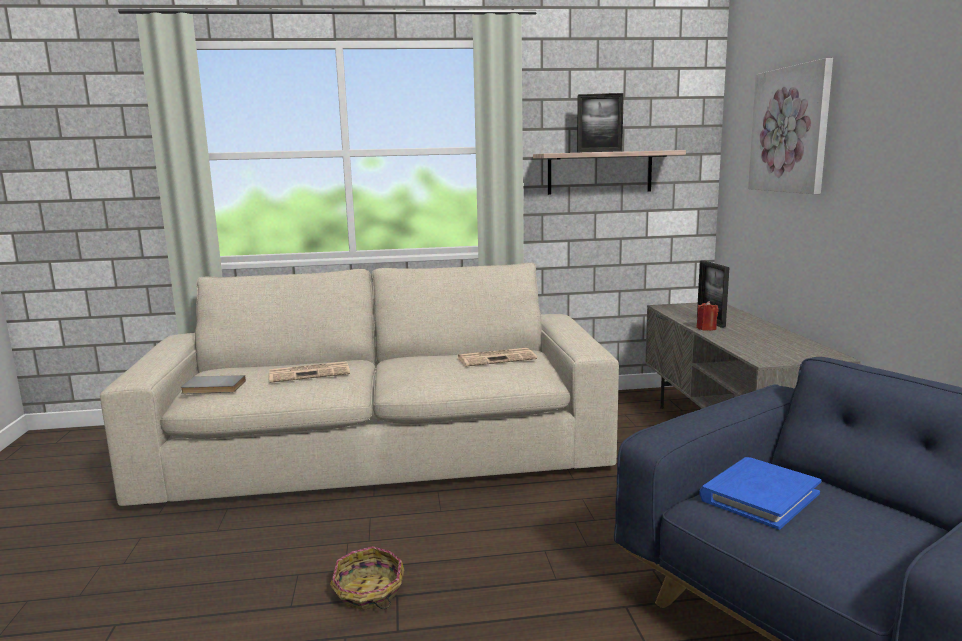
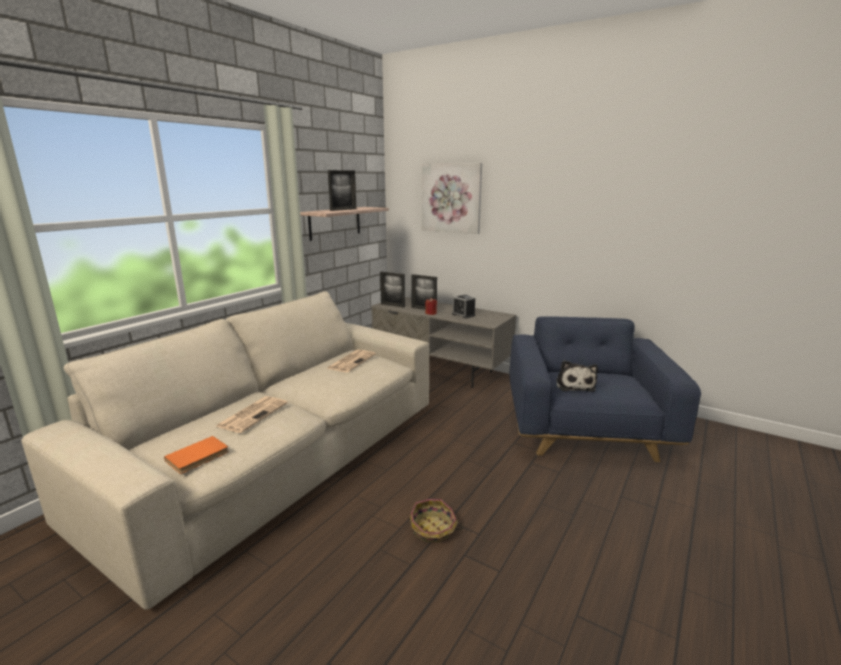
camera: 50 degrees left, 5 degrees up
grey book [180,375,246,394] -> orange book [164,436,229,474]
blue book [699,457,821,530] -> plush toy [556,360,598,392]
none -> picture frame [380,272,405,308]
none -> alarm clock [452,295,476,319]

